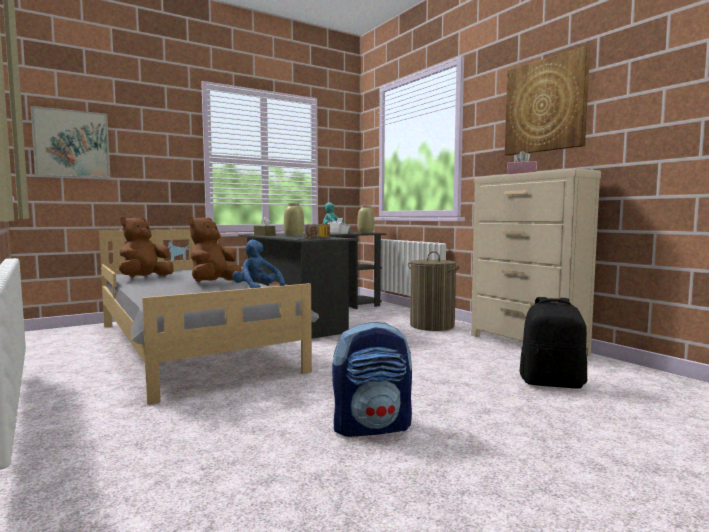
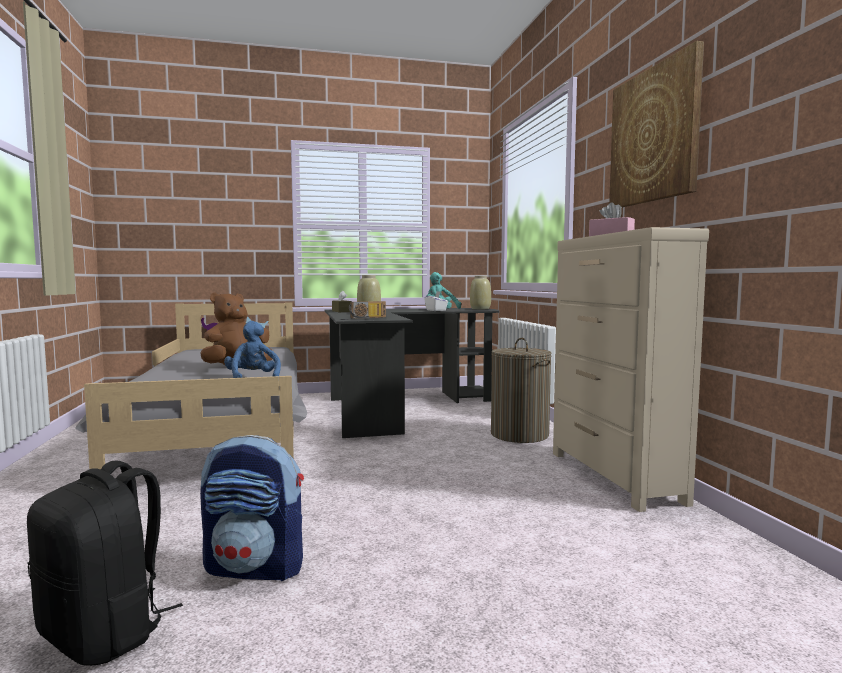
camera: 20 degrees right, 0 degrees up
picture [30,106,110,178] -> none
brown plush toy [119,217,174,277] -> none
black backpack [520,297,587,388] -> black backpack moved to [27,461,183,666]

